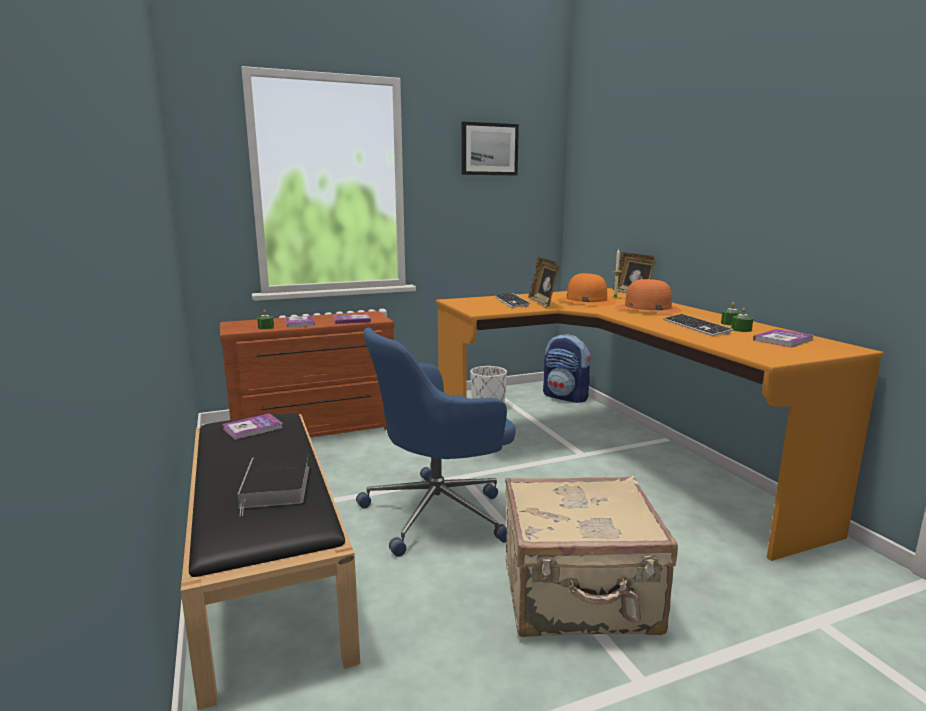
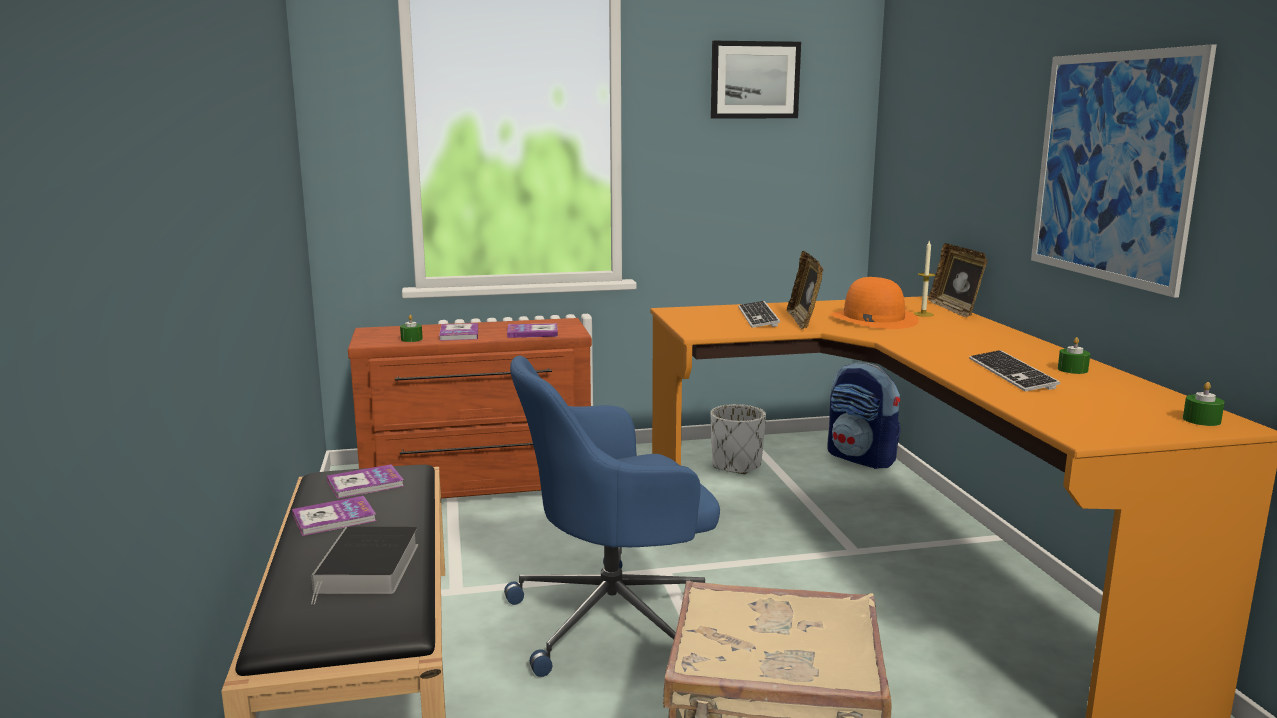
camera: 10 degrees right, 0 degrees up
orange hat [615,279,682,314] -> none
green candle [731,307,753,332] -> green candle moved to [1183,382,1225,426]
book [753,329,813,348] -> book moved to [292,496,376,536]
none -> picture [1031,44,1217,298]

